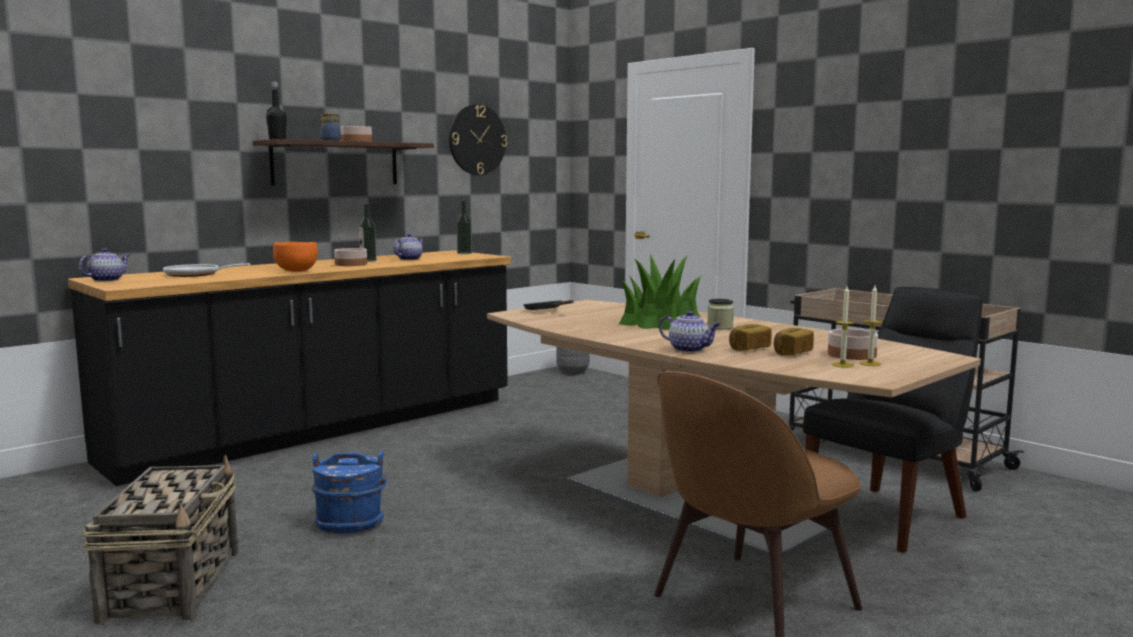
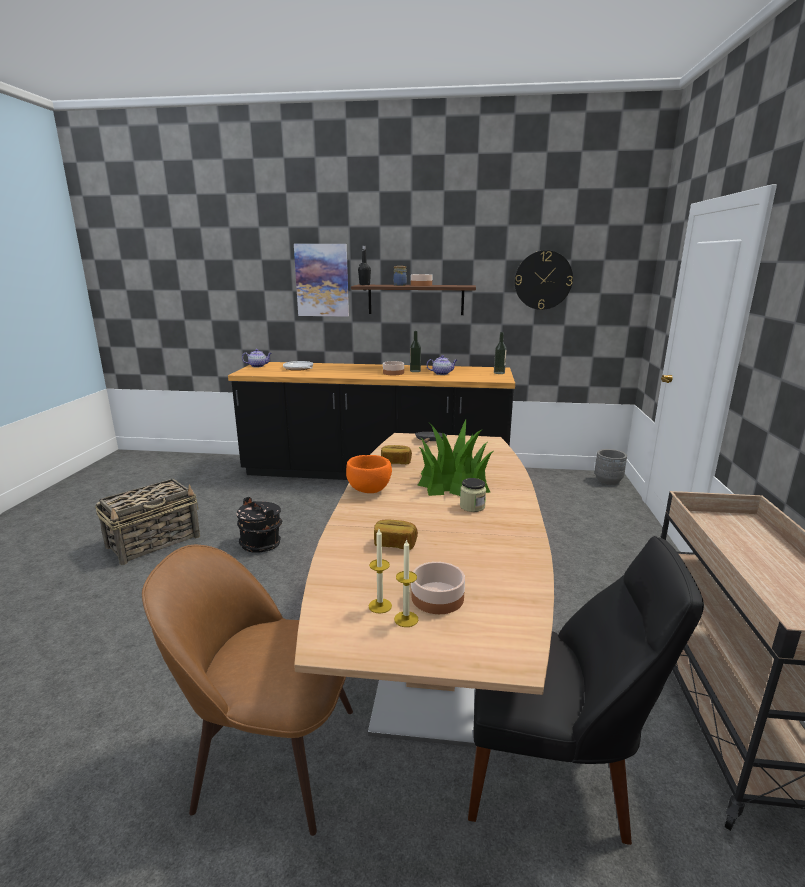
camera: 50 degrees right, 10 degrees up
orange bowl [273,242,318,272] -> orange bowl moved to [346,455,392,493]
blue bucket [312,451,387,534] -> black bucket [237,497,282,553]
teapot [659,311,721,352] -> none
bread [773,328,814,356] -> bread moved to [381,445,412,464]
none -> picture [294,244,349,317]

